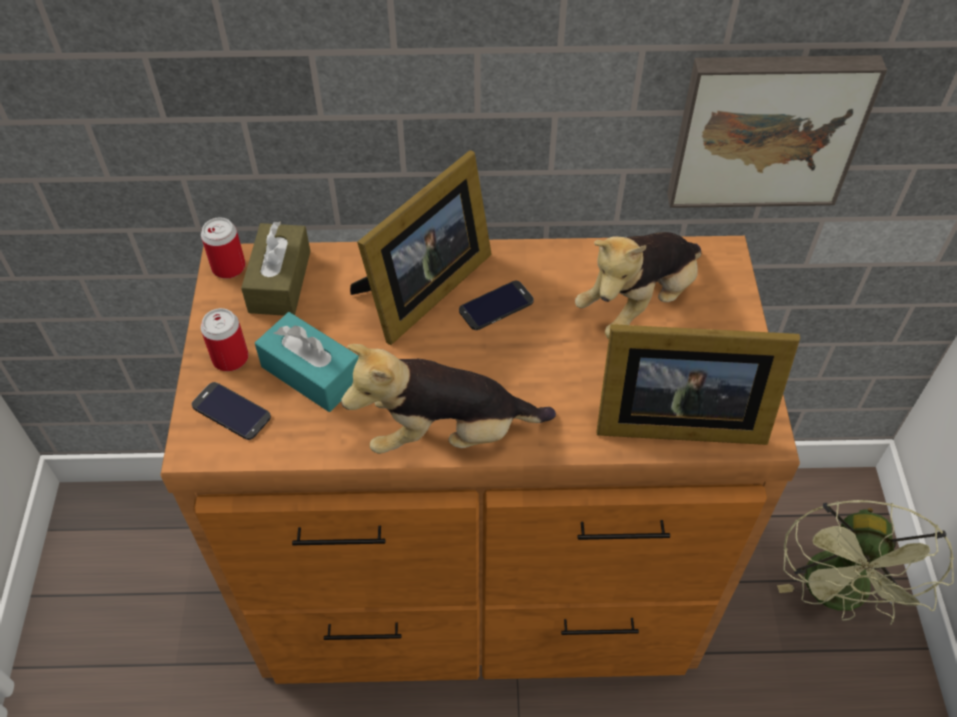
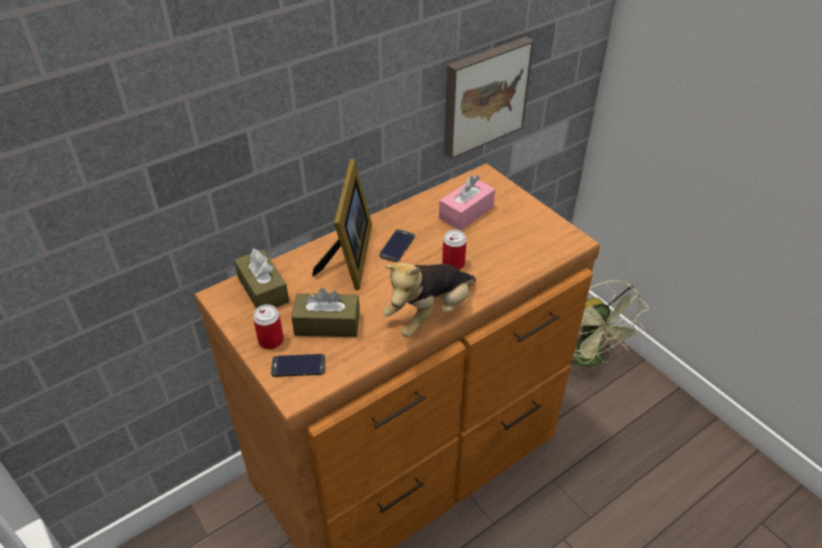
camera: 35 degrees left, 10 degrees down
can [201,217,246,279] -> can moved to [442,230,467,270]
turquoise tissue box [255,312,359,412] -> brown tissue box [291,288,360,337]
plush toy [575,232,701,339] -> pink tissue box [439,175,495,230]
picture frame [597,324,800,445] -> none

